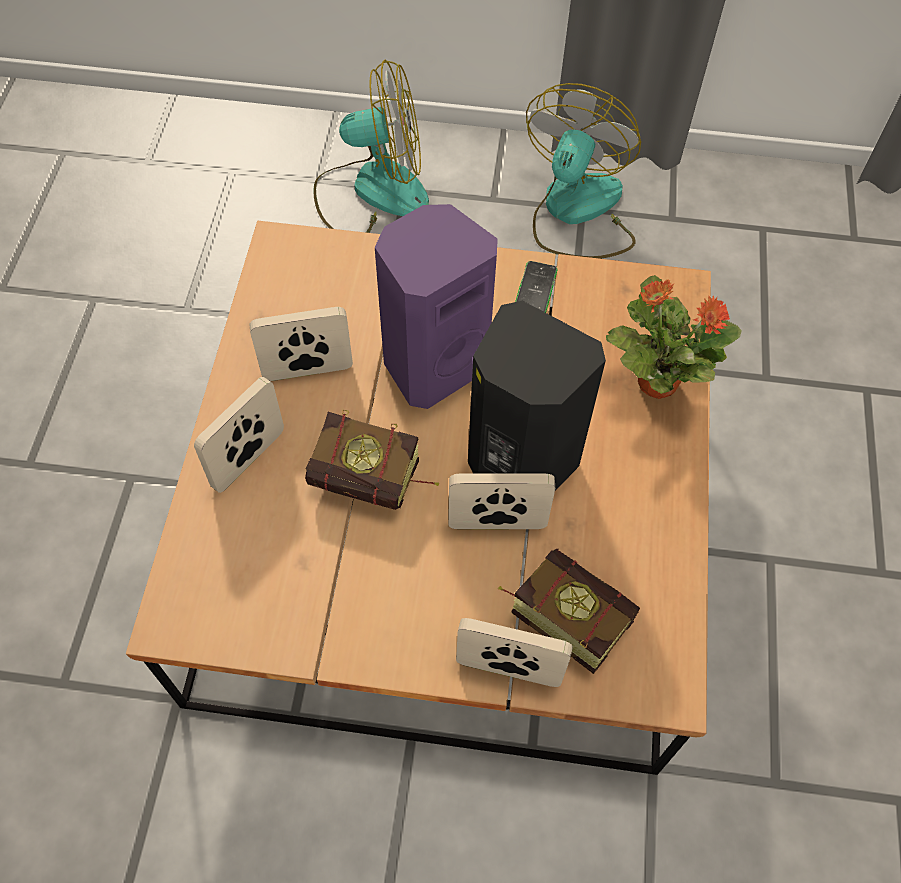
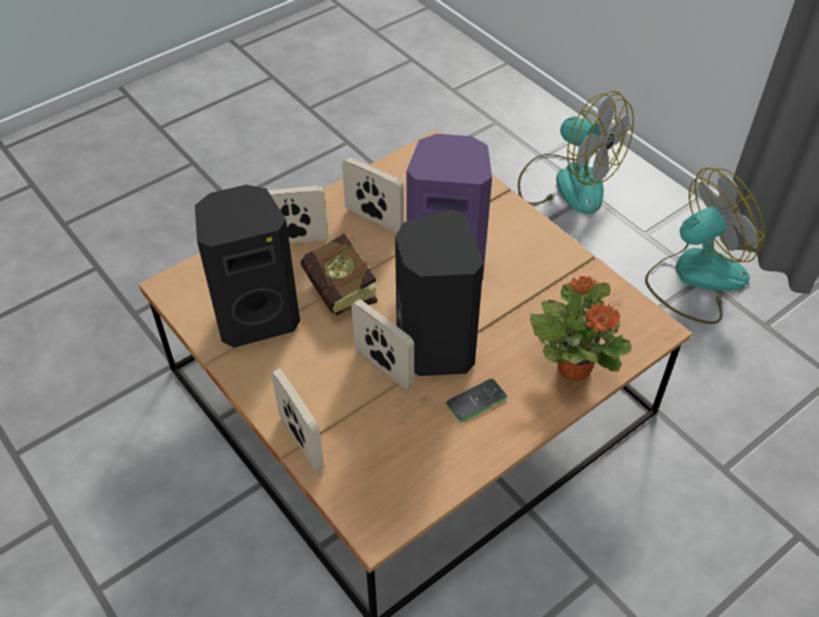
camera: 45 degrees right, 10 degrees down
book [498,548,640,674] -> none
phone [515,261,558,313] -> phone moved to [446,378,507,422]
none -> black speaker [195,185,300,348]

